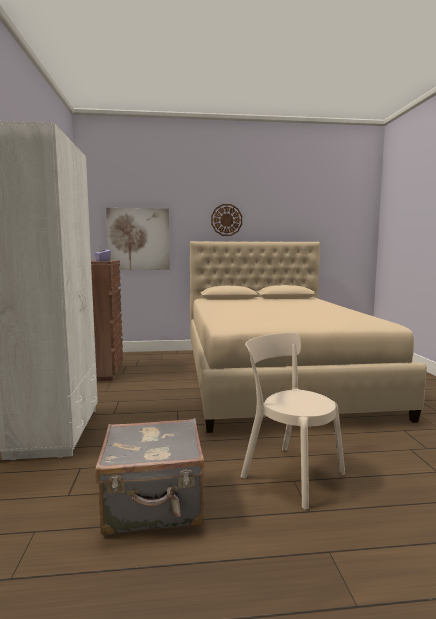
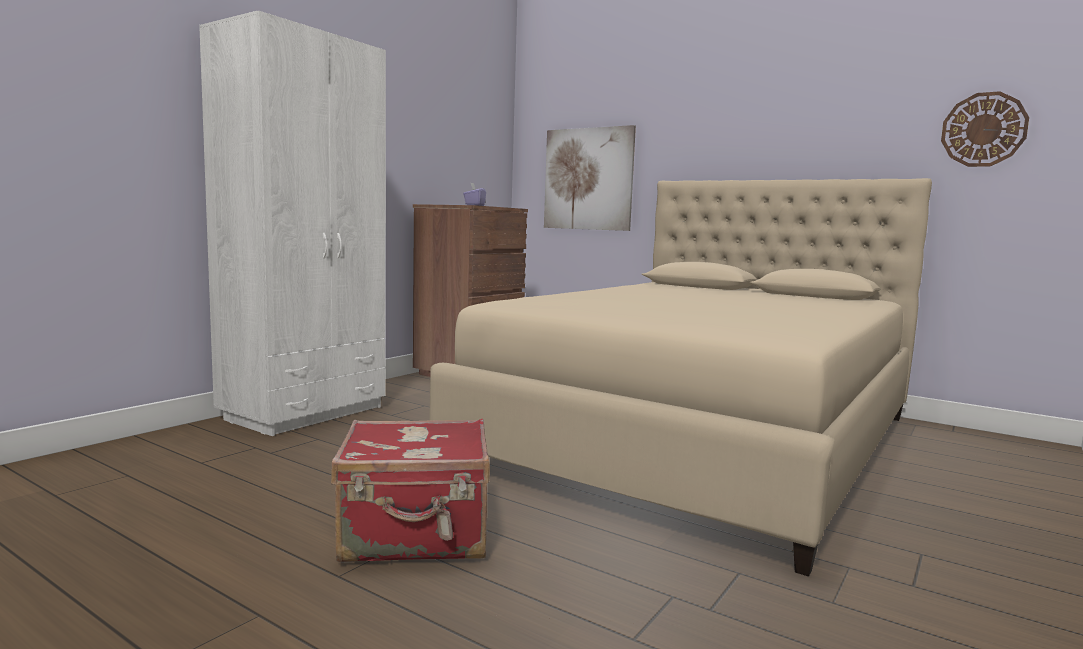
camera: 40 degrees right, 0 degrees up
grey suitcase [95,418,205,535] -> none
wall clock [211,204,242,236] -> wall clock moved to [941,91,1029,167]
beige chair [241,332,345,510] -> red suitcase [331,419,490,563]

